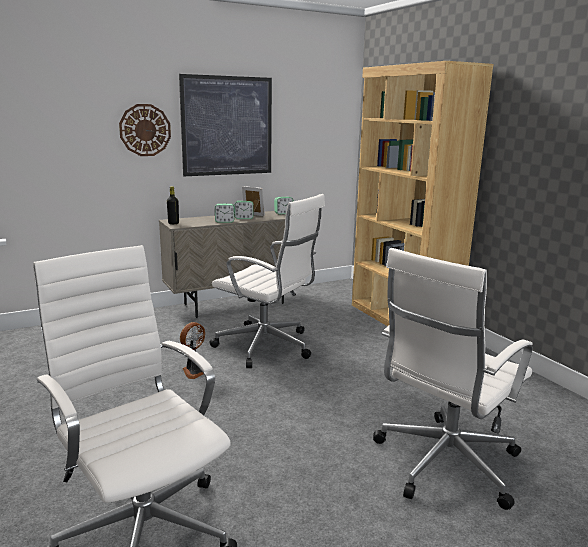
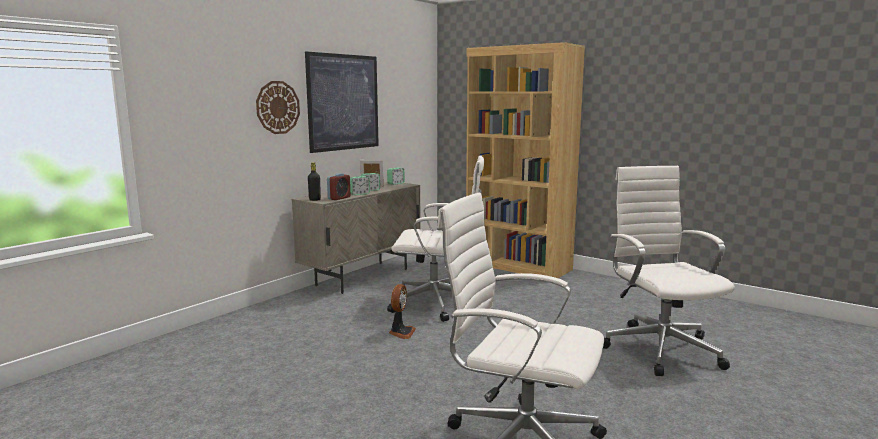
camera: 25 degrees left, 5 degrees down
white office chair [373,248,533,510] -> white office chair turned 150 degrees clockwise [603,166,735,376]
none -> alarm clock [327,173,351,200]

